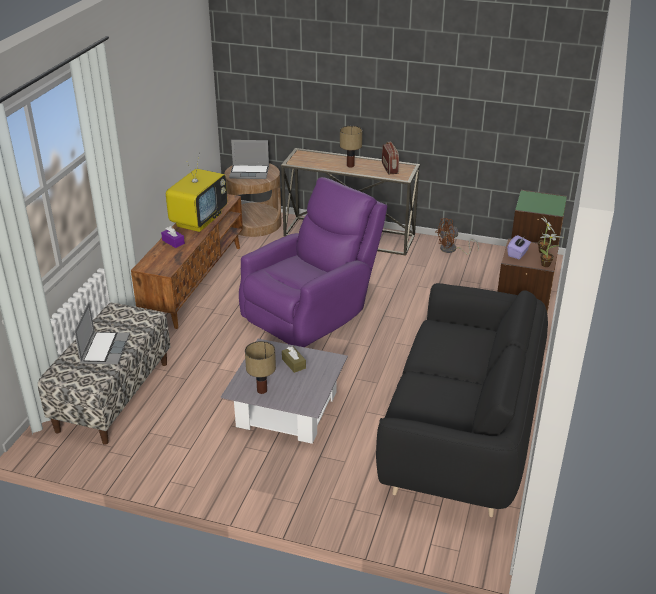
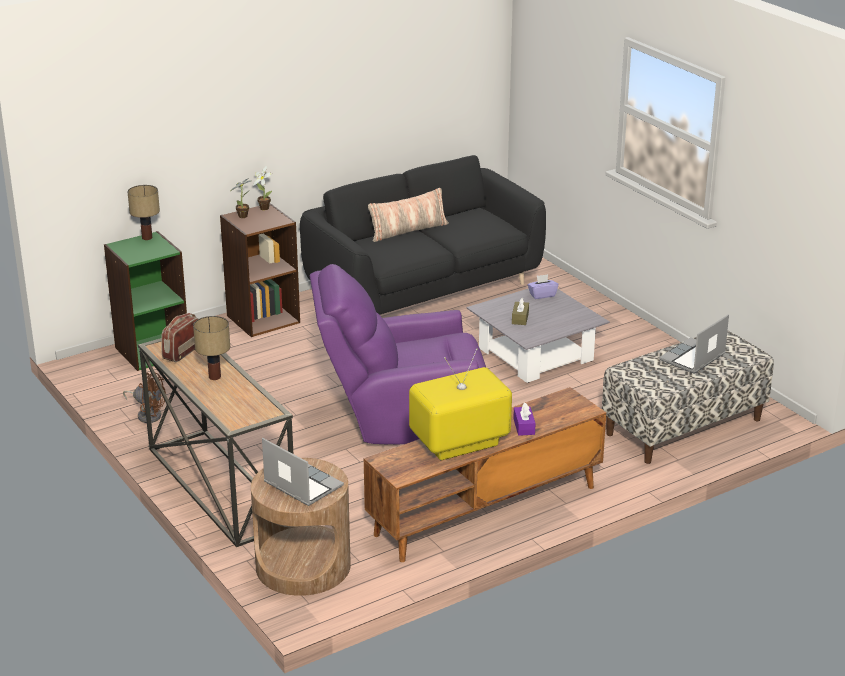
camera: 140 degrees left, 5 degrees down
table lamp [245,341,276,394] -> table lamp moved to [128,185,160,240]
purple tissue box [507,235,531,259] -> purple tissue box moved to [528,274,558,299]
none -> pillow [368,188,449,242]

